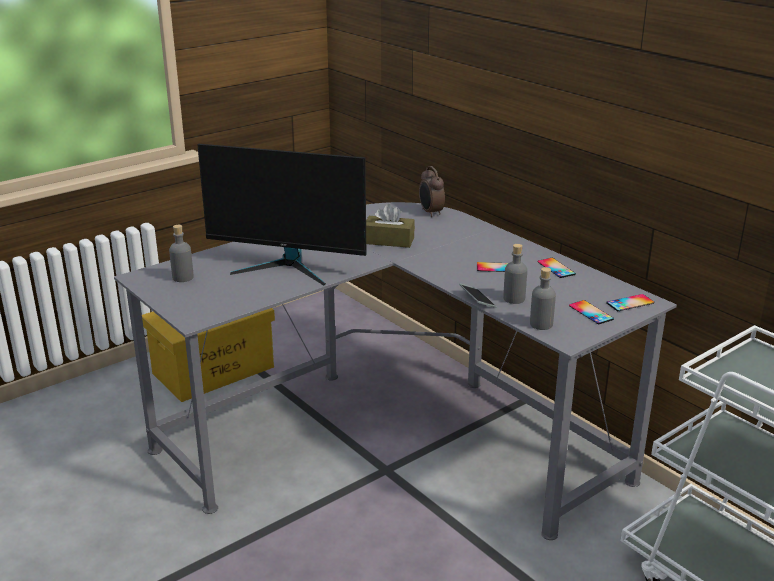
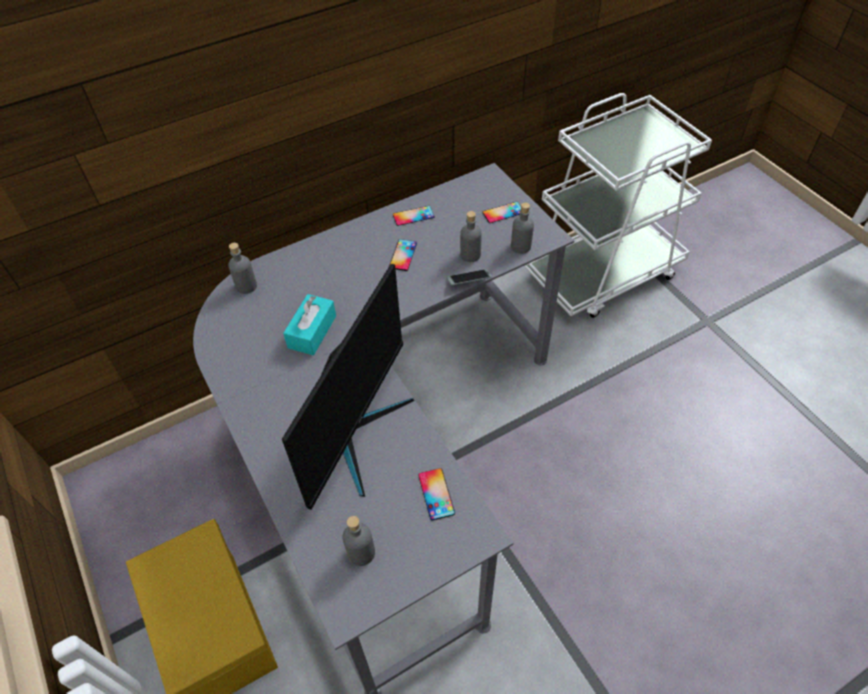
camera: 80 degrees left, 25 degrees up
brown tissue box [366,204,415,248] -> turquoise tissue box [283,294,336,355]
alarm clock [419,166,445,217] -> grey bottle [228,243,257,294]
phone [606,294,654,311] -> phone moved to [418,468,455,520]

